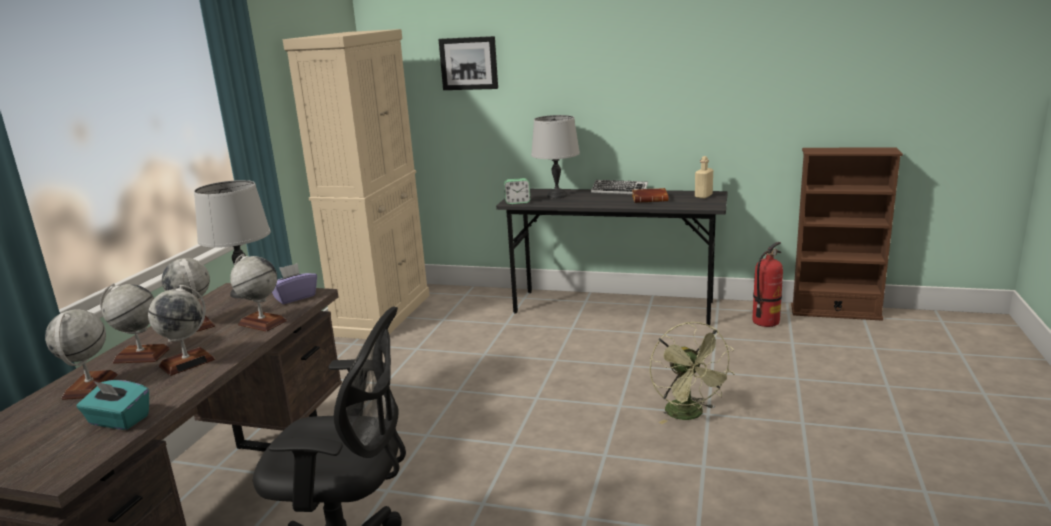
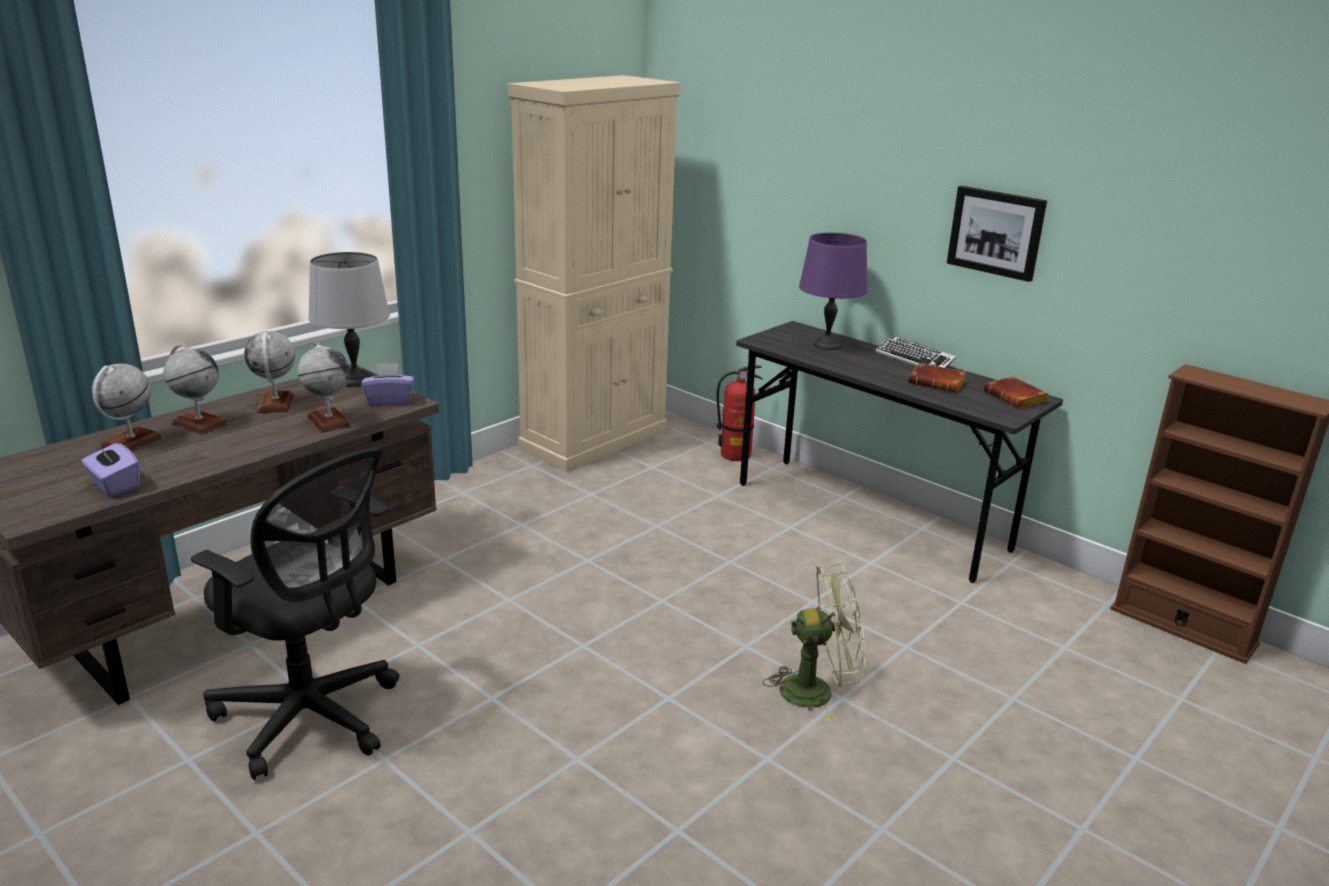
camera: 25 degrees right, 5 degrees up
turquoise tissue box [77,380,149,430] -> purple tissue box [81,443,140,497]
globe [148,285,215,376] -> none
picture [438,36,498,90] -> picture moved to [947,186,1047,282]
alarm clock [504,178,530,204] -> none
grey table lamp [531,115,580,198] -> purple table lamp [799,232,868,350]
green fan [650,322,735,424] -> green fan turned 105 degrees counterclockwise [763,564,866,722]
beige bottle [695,156,713,199] -> brown book [983,376,1049,408]
fire extinguisher [752,242,783,327] -> fire extinguisher moved to [717,365,763,461]

